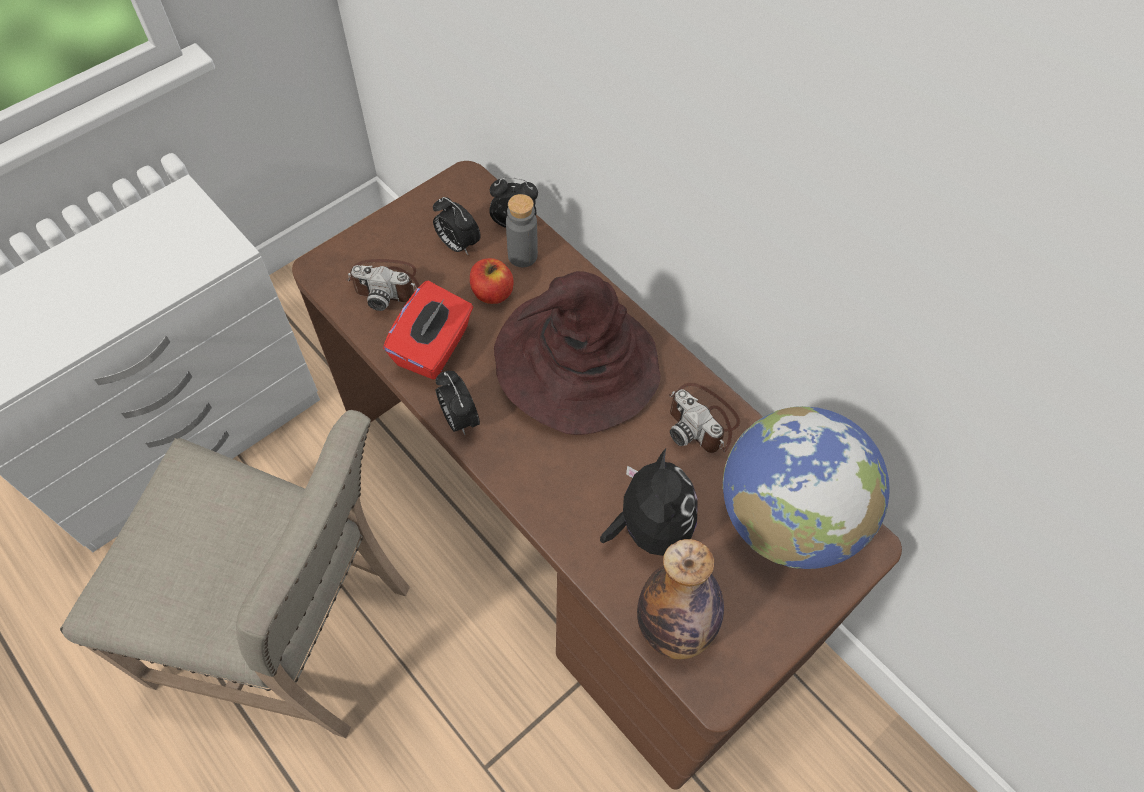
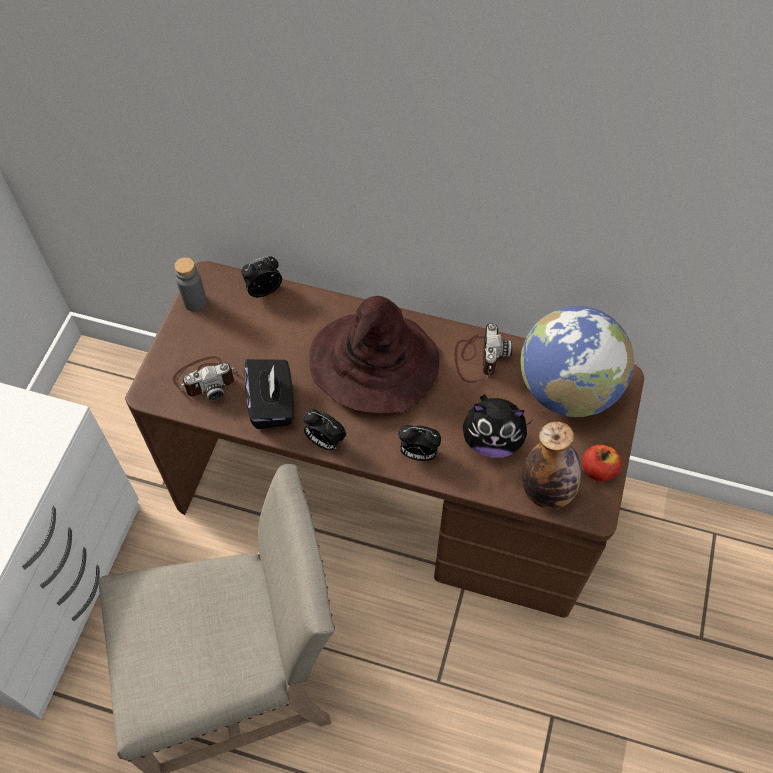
camera: 30 degrees left, 0 degrees up
red tissue box [383,281,473,379] -> black tissue box [245,359,294,429]
alarm clock [433,197,481,255] -> alarm clock moved to [399,425,441,461]
apple [470,258,514,304] -> apple moved to [582,445,622,482]
grey bottle [506,194,538,267] -> grey bottle moved to [174,257,207,311]
plush toy [600,448,698,556] -> plush toy turned 135 degrees clockwise [462,395,532,458]
camera [668,383,740,453] -> camera turned 105 degrees counterclockwise [454,323,513,383]

